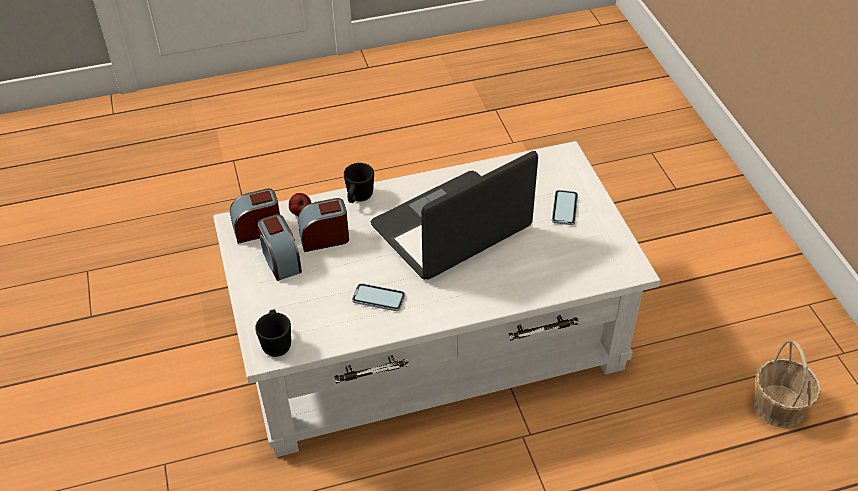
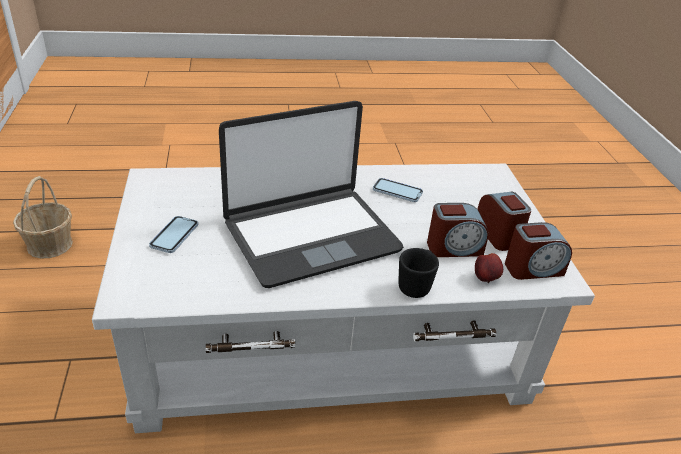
camera: 175 degrees left, 10 degrees down
black mug [255,310,291,357] -> none

